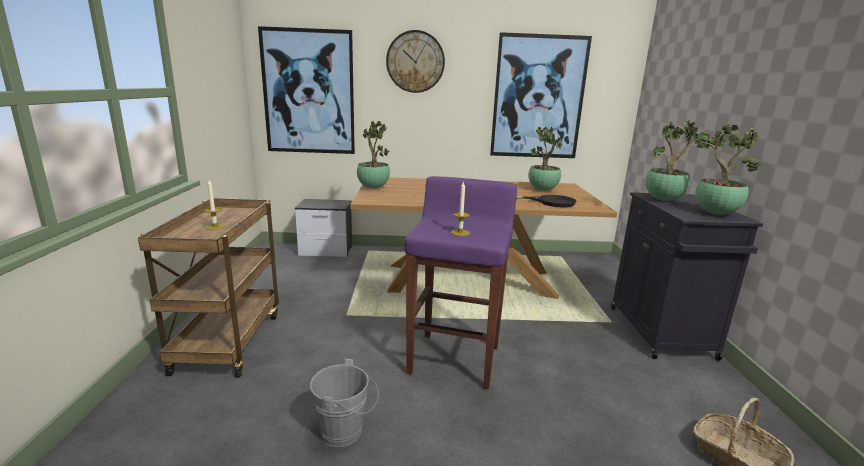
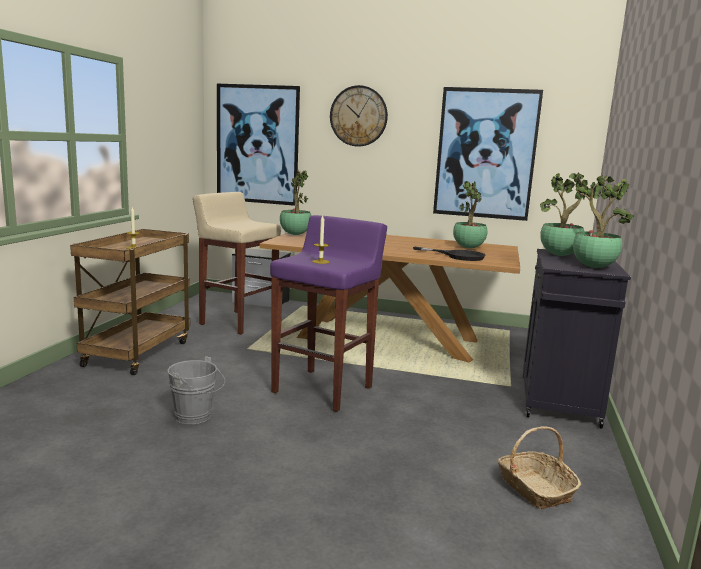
camera: 15 degrees right, 5 degrees down
none -> beige stool [193,192,281,335]

